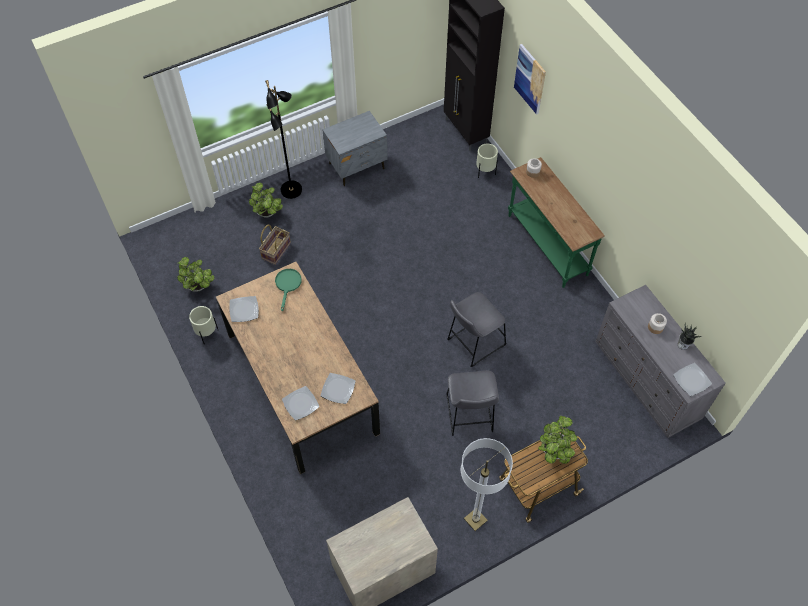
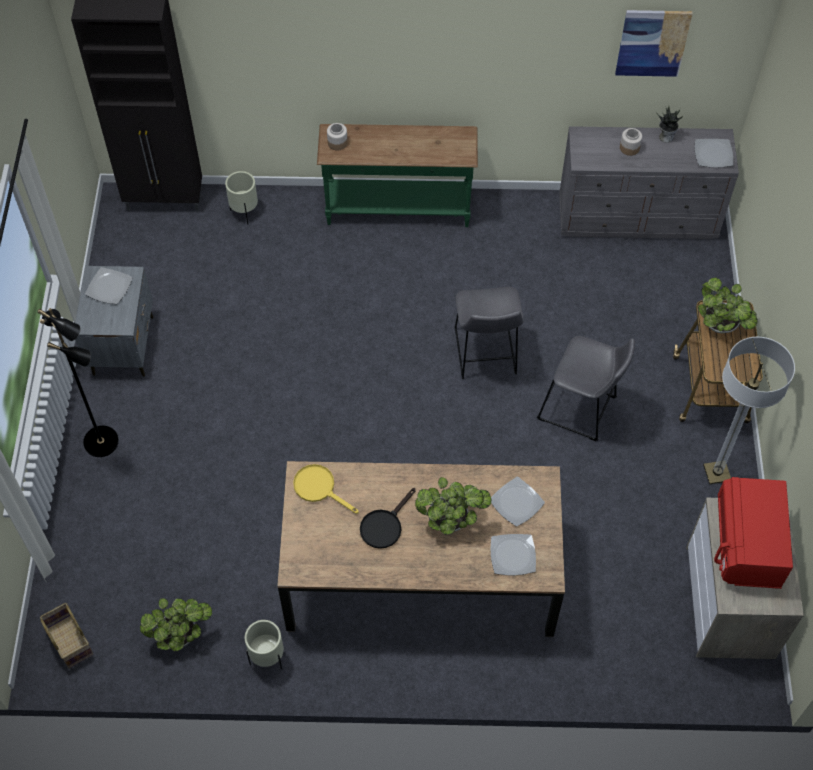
camera: 60 degrees left, 0 degrees up
plate [229,296,259,322] -> plate moved to [85,267,133,304]
potted plant [249,183,283,218] -> potted plant moved to [415,477,491,535]
basket [259,224,291,265] -> basket moved to [40,603,94,669]
green frying pan [275,269,302,311] -> yellow frying pan [293,464,359,514]
picture [514,44,546,115] -> picture moved to [615,10,693,77]
none -> black frying pan [360,488,416,549]
none -> red microwave [714,477,793,589]

